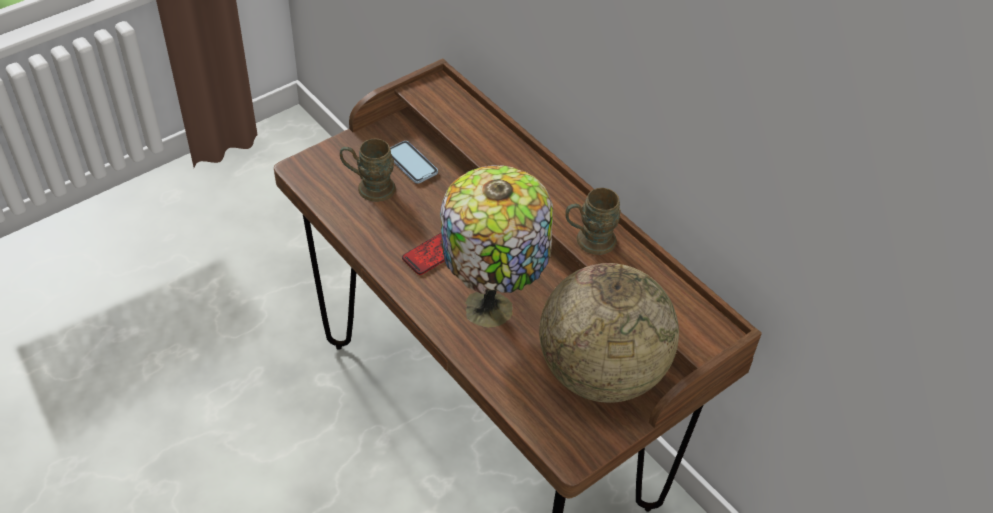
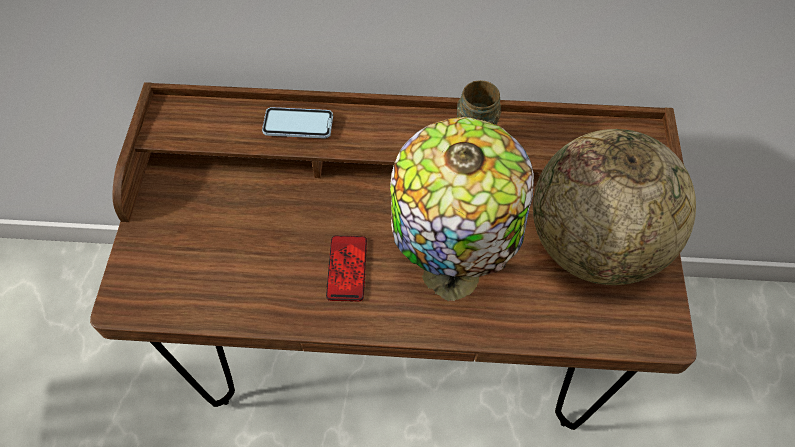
camera: 45 degrees left, 10 degrees up
brown mug [340,139,396,202] -> none
phone [390,141,438,184] -> phone moved to [262,107,333,139]

